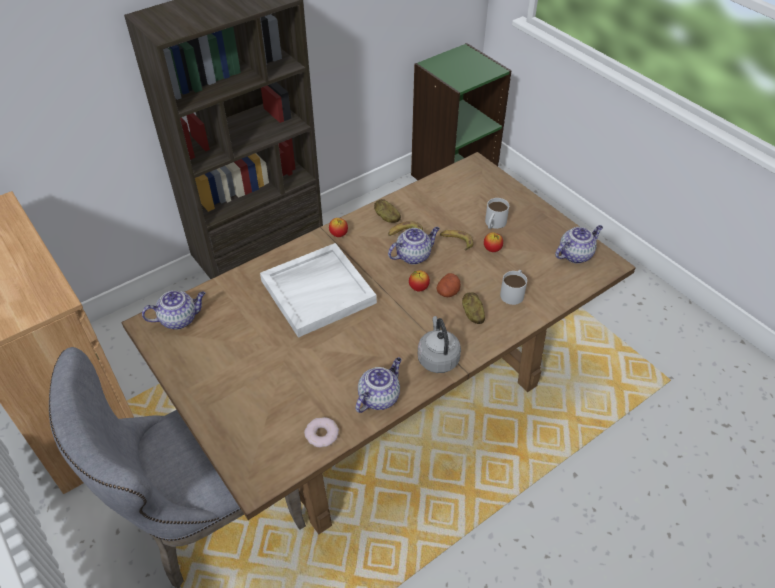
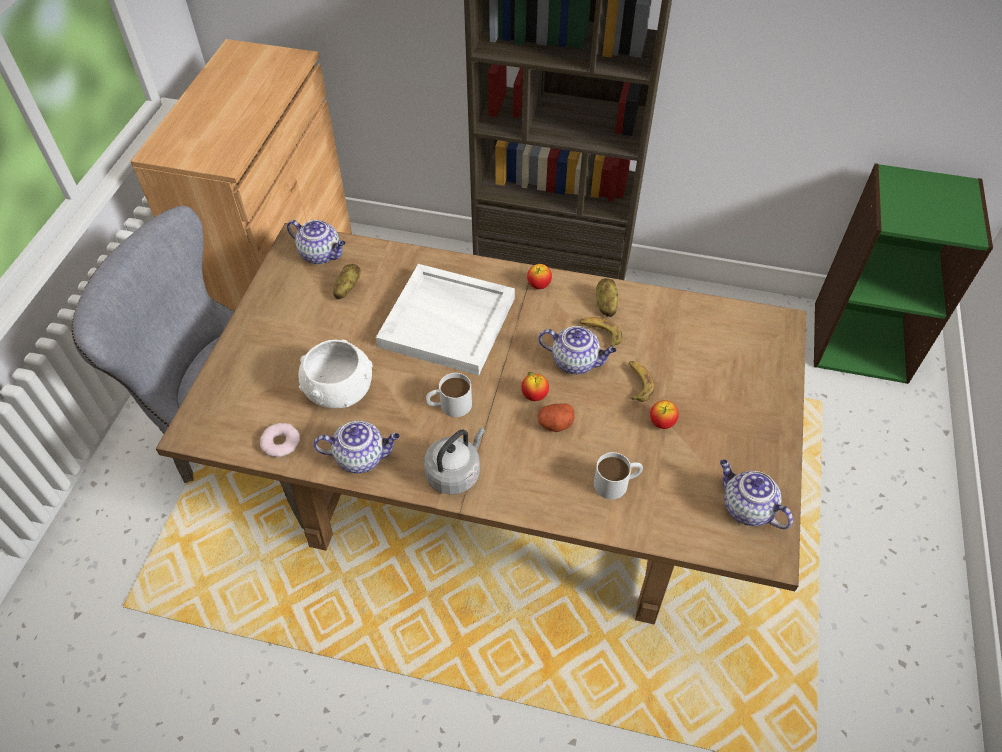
camera: 50 degrees right, 5 degrees up
potato [462,292,485,324] -> potato moved to [333,264,361,299]
white mug [485,198,509,229] -> white mug moved to [426,373,472,417]
teapot [555,225,603,263] -> teapot turned 150 degrees counterclockwise [720,459,793,529]
none -> white bowl [298,339,372,409]

